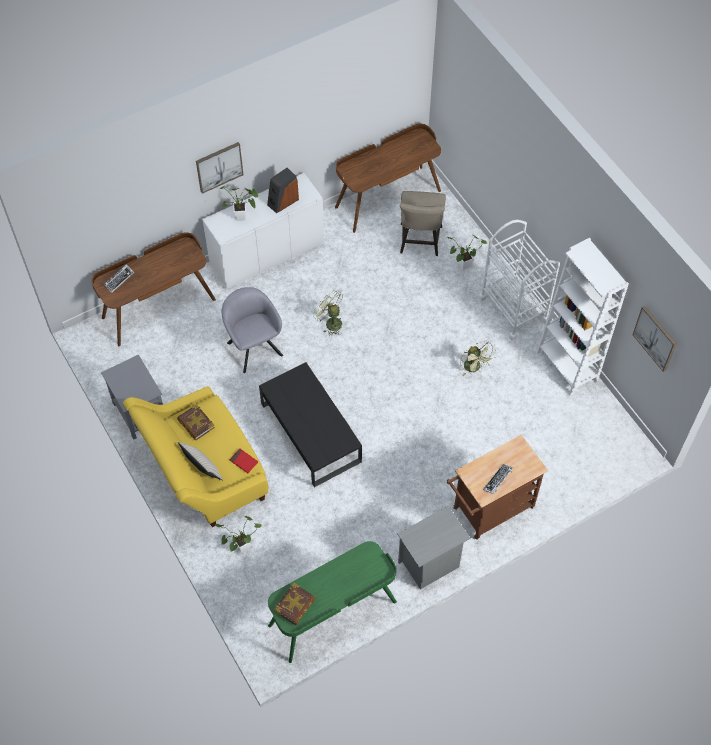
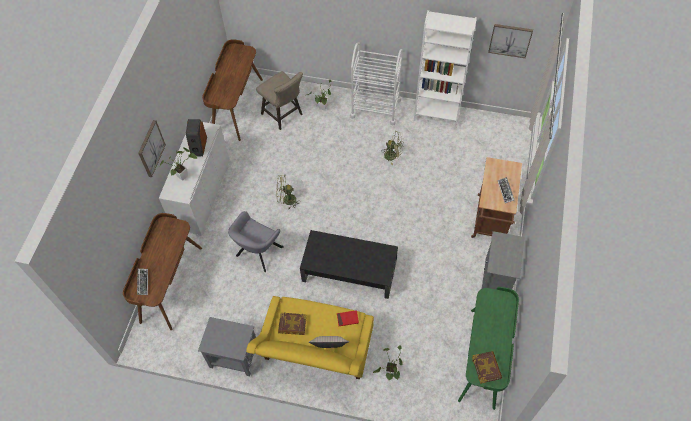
camera: 45 degrees left, 0 degrees up
grey armchair [221,287,283,373] -> grey armchair turned 75 degrees counterclockwise [228,211,284,272]

